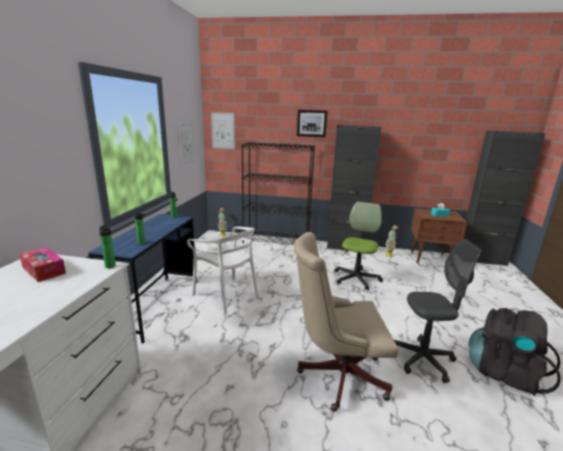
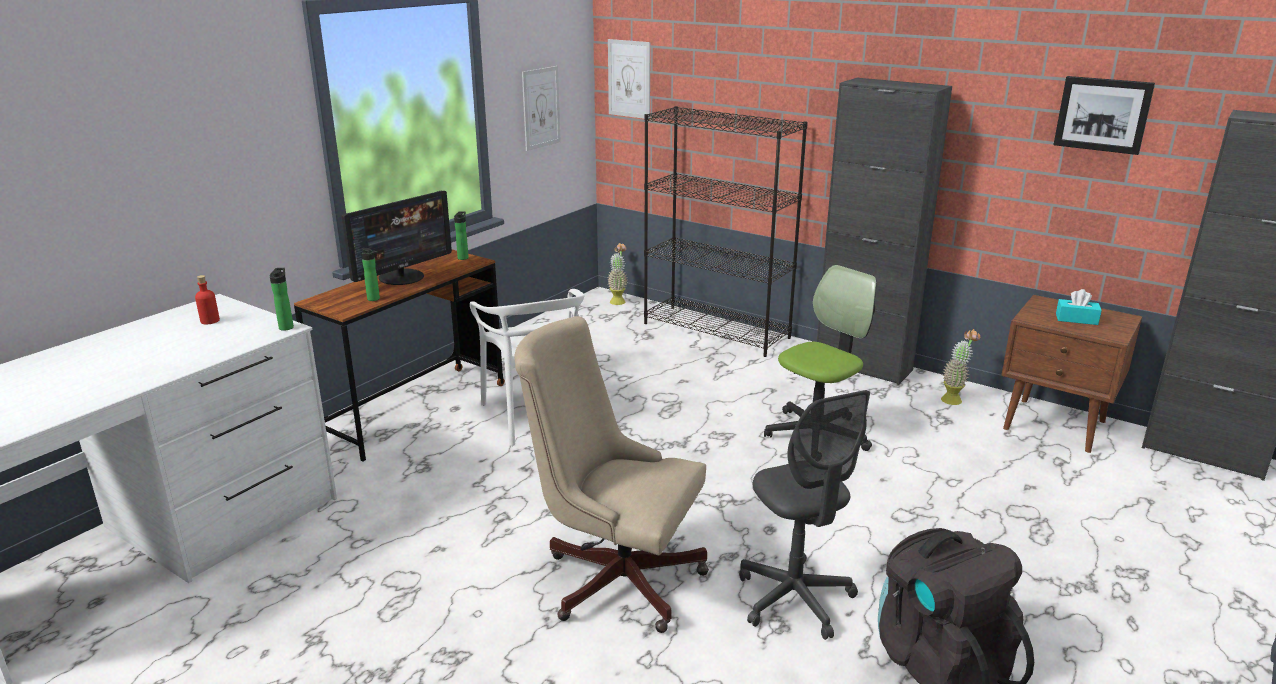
camera: 25 degrees right, 5 degrees up
tissue box [19,247,66,282] -> red bottle [195,275,220,324]
blue desk [88,214,197,343] -> brown desk [294,250,505,461]
picture [297,110,328,137] -> picture moved to [1053,76,1155,155]
grey office chair [394,239,482,383] -> grey office chair turned 45 degrees clockwise [739,390,870,640]
none -> monitor [342,191,452,285]

